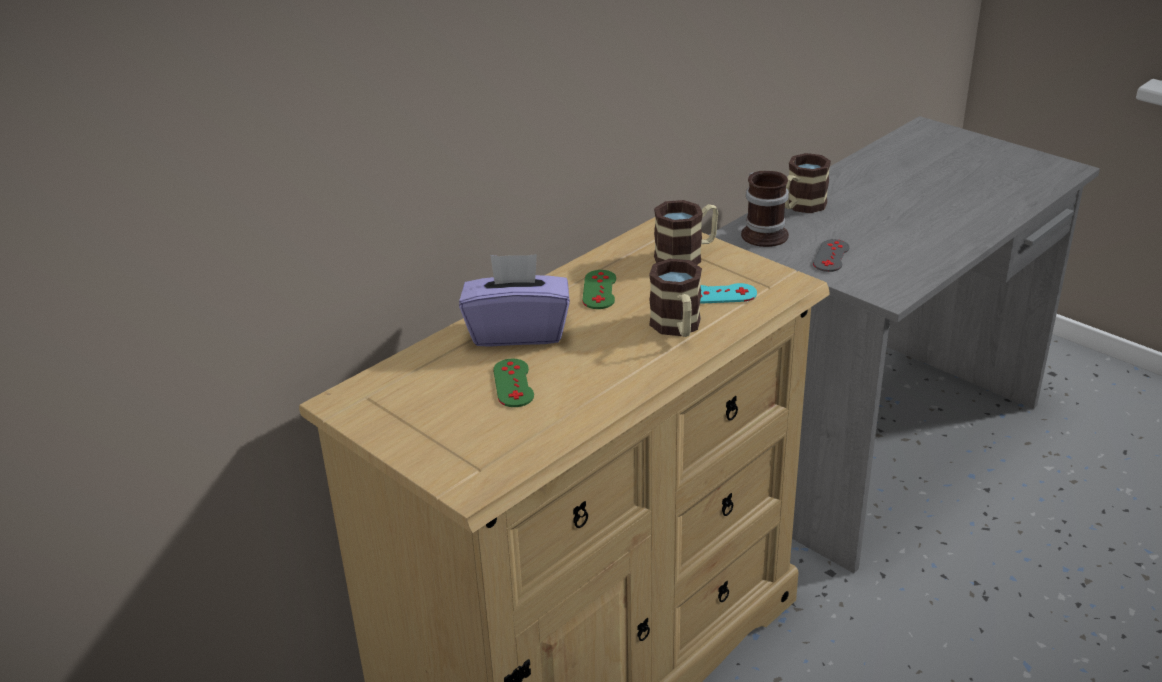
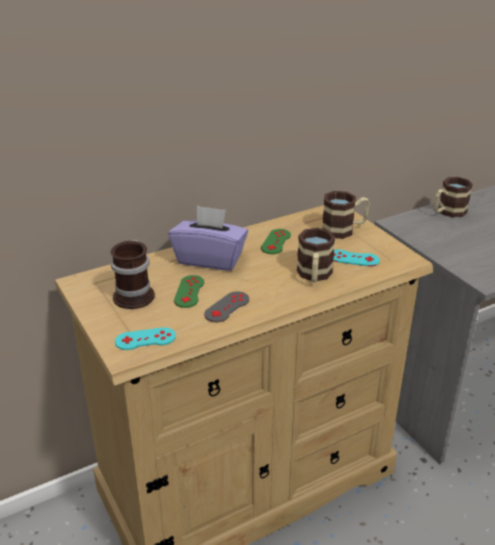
camera: 15 degrees right, 0 degrees up
mug [741,171,789,247] -> mug moved to [111,240,155,309]
grey game controller [813,239,849,272] -> grey game controller moved to [204,291,249,322]
none -> turquoise game controller [115,327,176,350]

